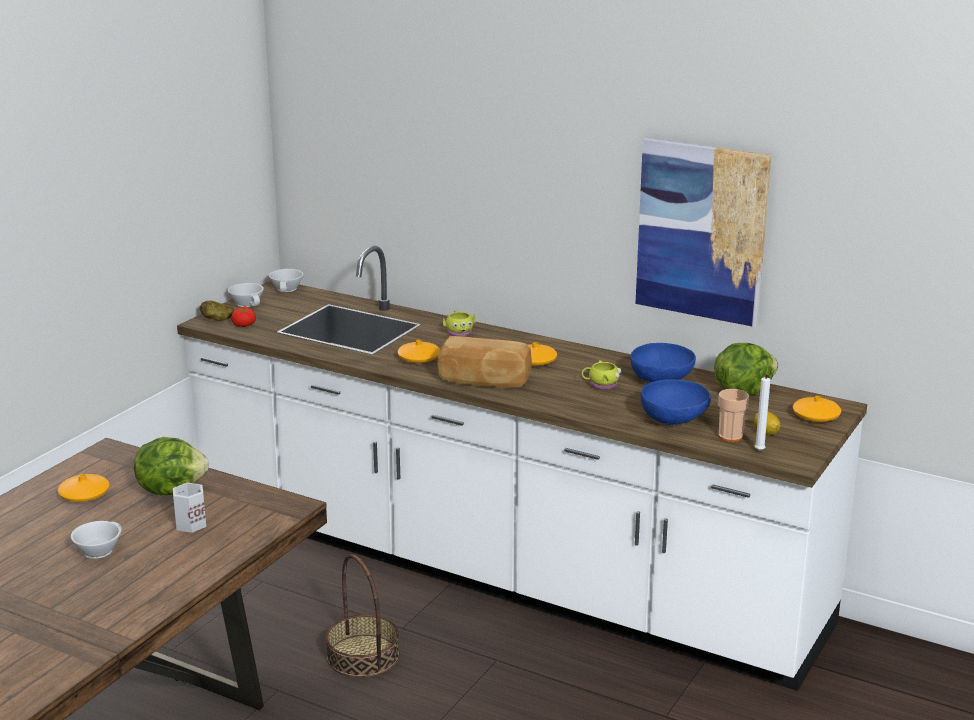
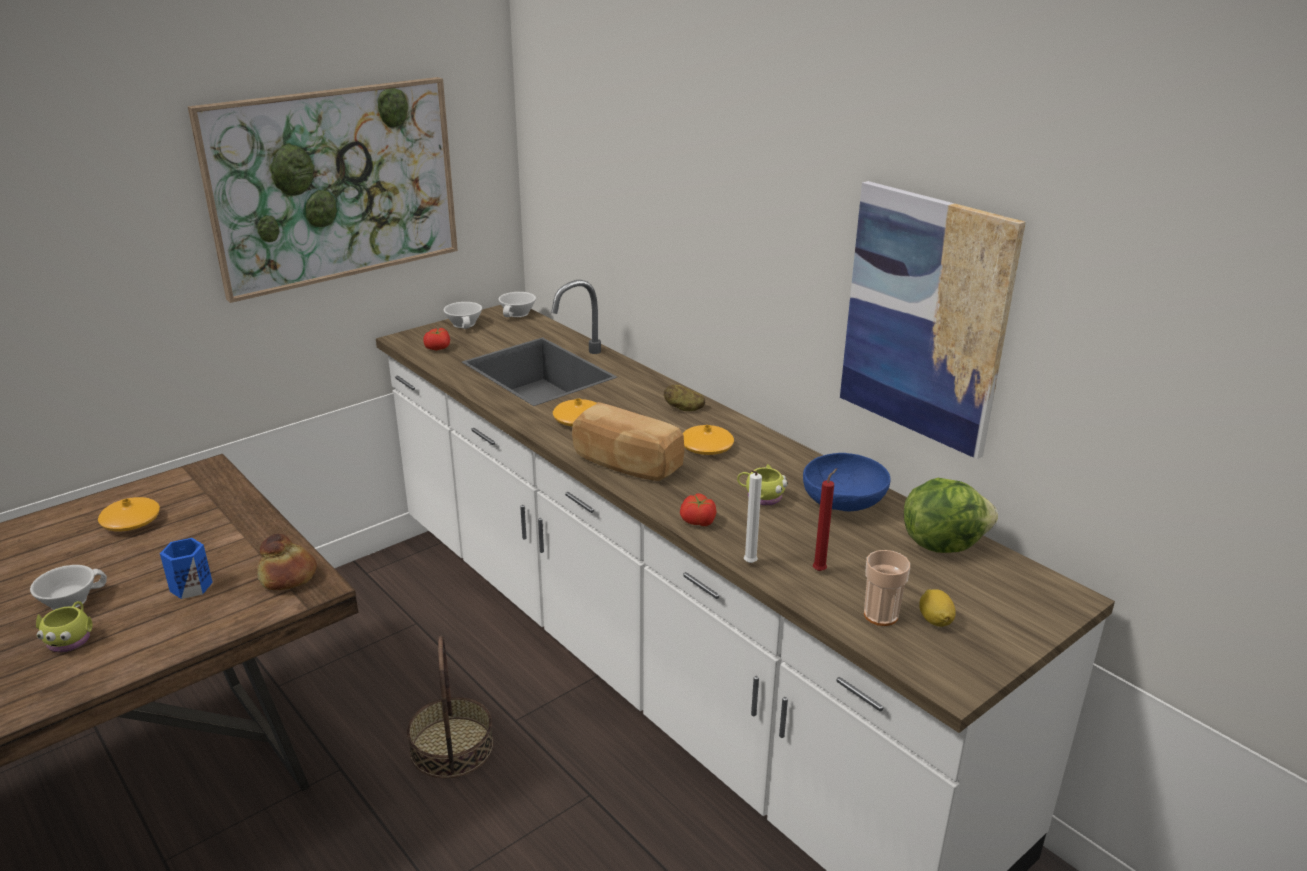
camera: 20 degrees right, 5 degrees up
lettuce [134,437,209,495] -> none
white mug [173,483,206,533] -> blue mug [160,538,213,599]
potato [200,301,234,321] -> potato moved to [664,385,705,411]
yellow mug [443,311,476,337] -> yellow mug moved to [36,601,93,653]
blue bowl [641,379,711,425] -> red candle [813,469,837,571]
white candle [755,374,770,451] -> white candle moved to [744,470,762,563]
orange vase [793,396,841,422] -> none
none -> picture [188,77,458,303]
none -> bread [257,534,317,590]
none -> tomato [680,493,716,526]

